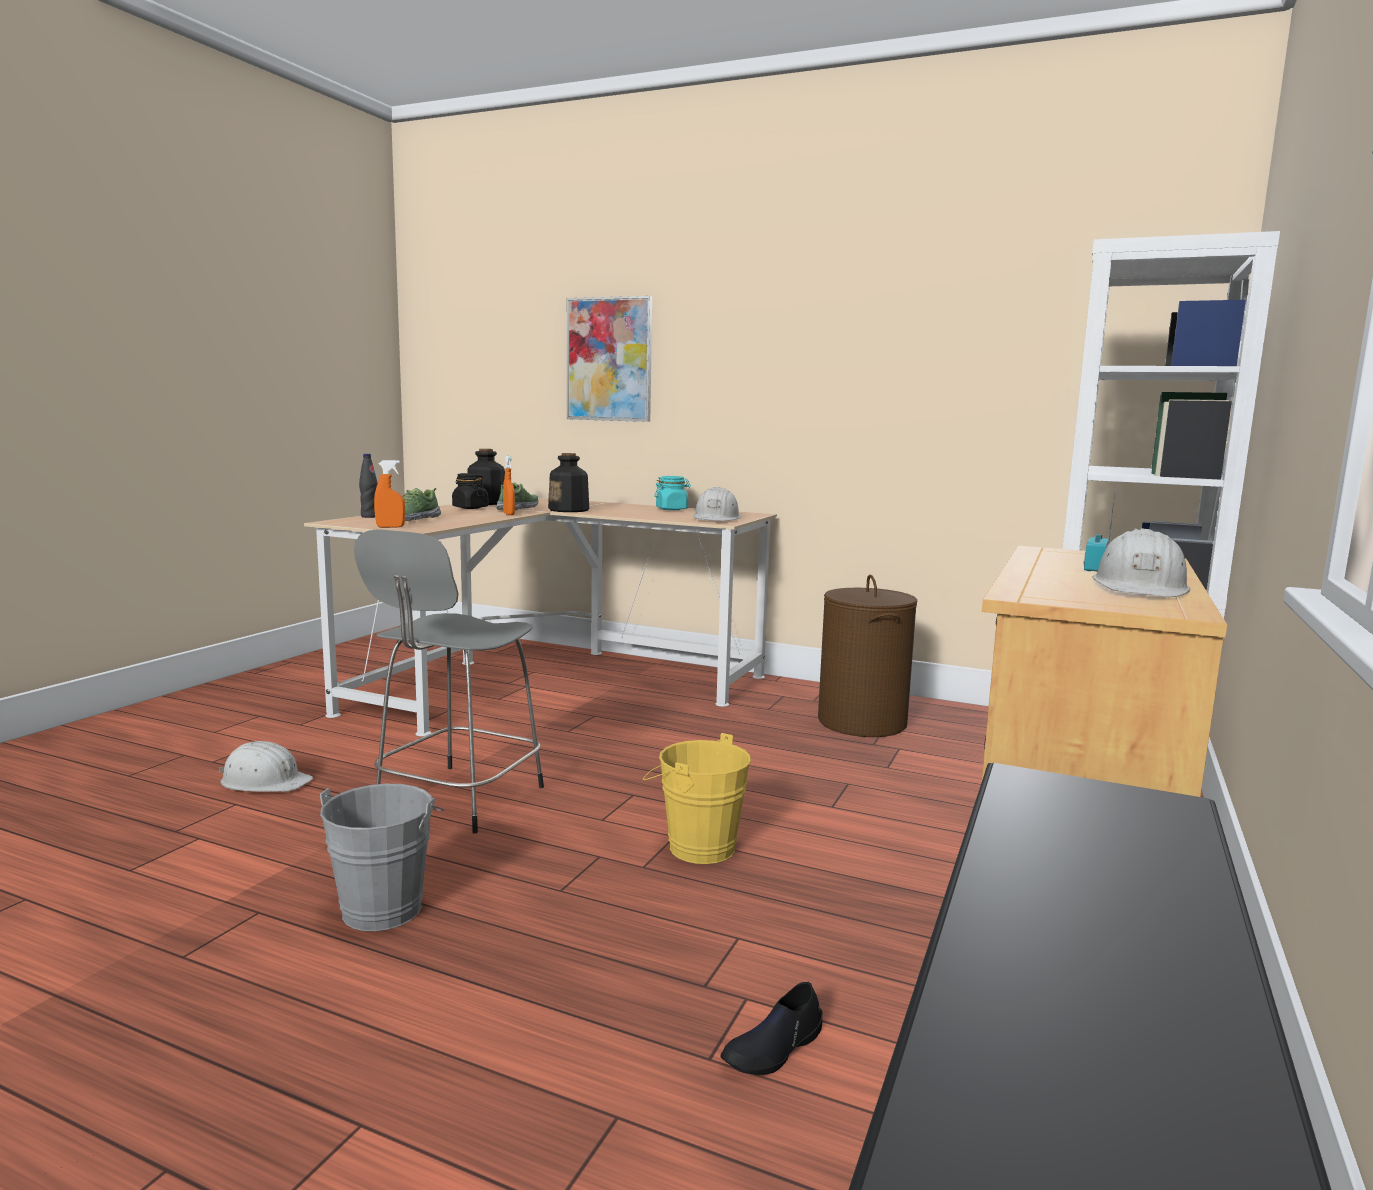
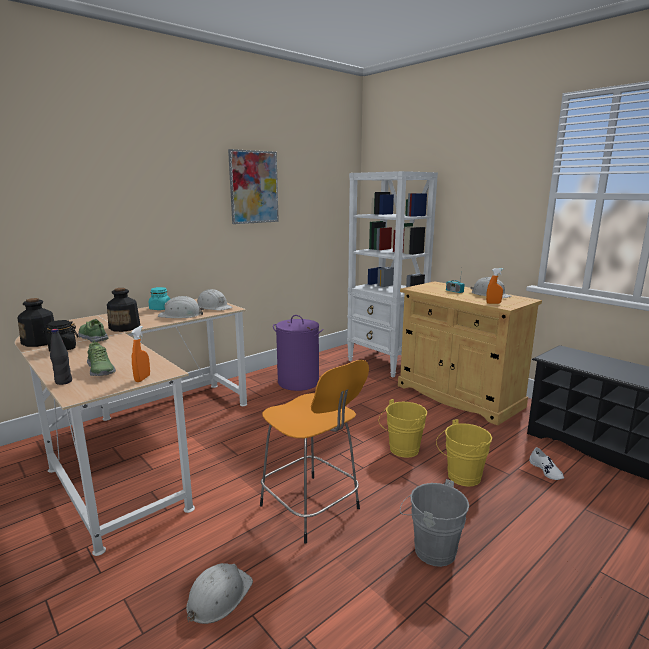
camera: 65 degrees left, 5 degrees up
grey stool [354,529,544,833] -> orange stool [260,360,369,544]
orange spray bottle [503,456,515,515] -> orange spray bottle moved to [486,268,503,304]
picture [567,296,652,422] -> picture moved to [228,149,279,224]
black shoe [720,982,823,1075] -> white shoe [529,447,564,480]
brown laundry basket [818,575,918,737] -> purple laundry basket [273,315,324,391]
none -> white hard hat [158,296,204,318]
none -> yellow bucket [436,419,492,487]

